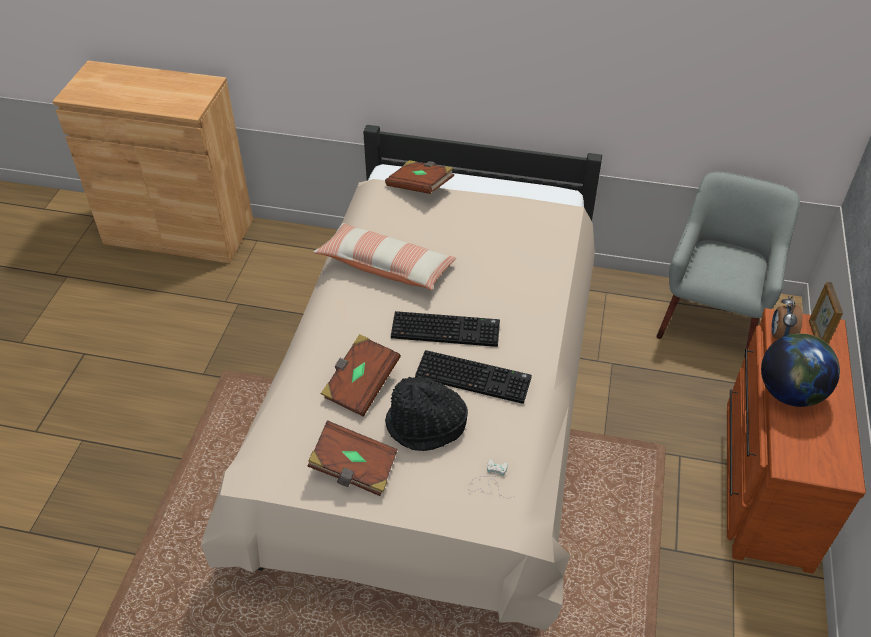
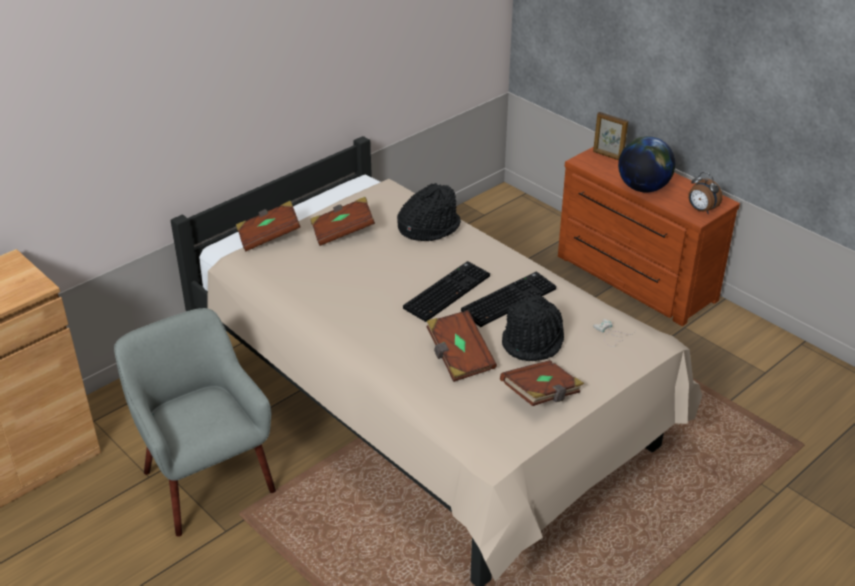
camera: 55 degrees left, 10 degrees down
pillow [313,223,456,290] -> none
grey armchair [656,172,800,357] -> grey armchair moved to [114,308,276,537]
alarm clock [771,296,802,339] -> alarm clock moved to [688,172,723,214]
none -> brown book [310,197,375,246]
none -> black hat [397,183,461,241]

